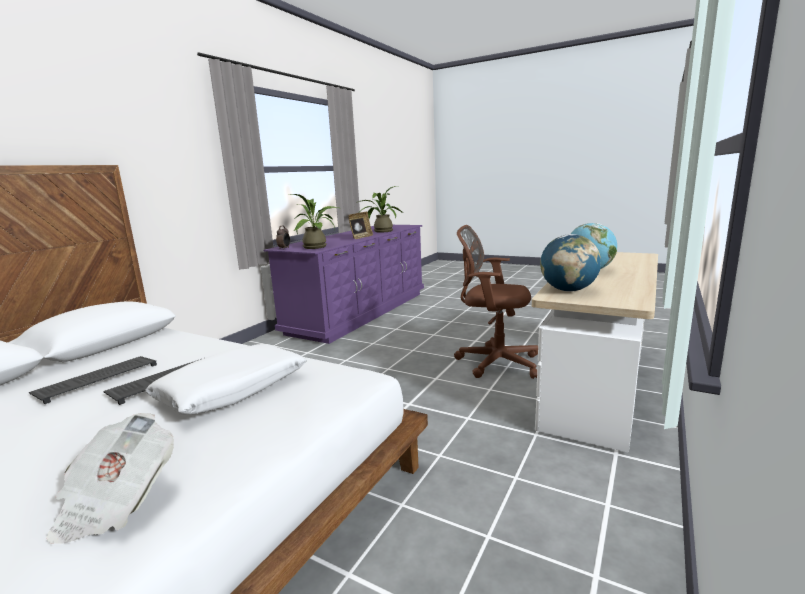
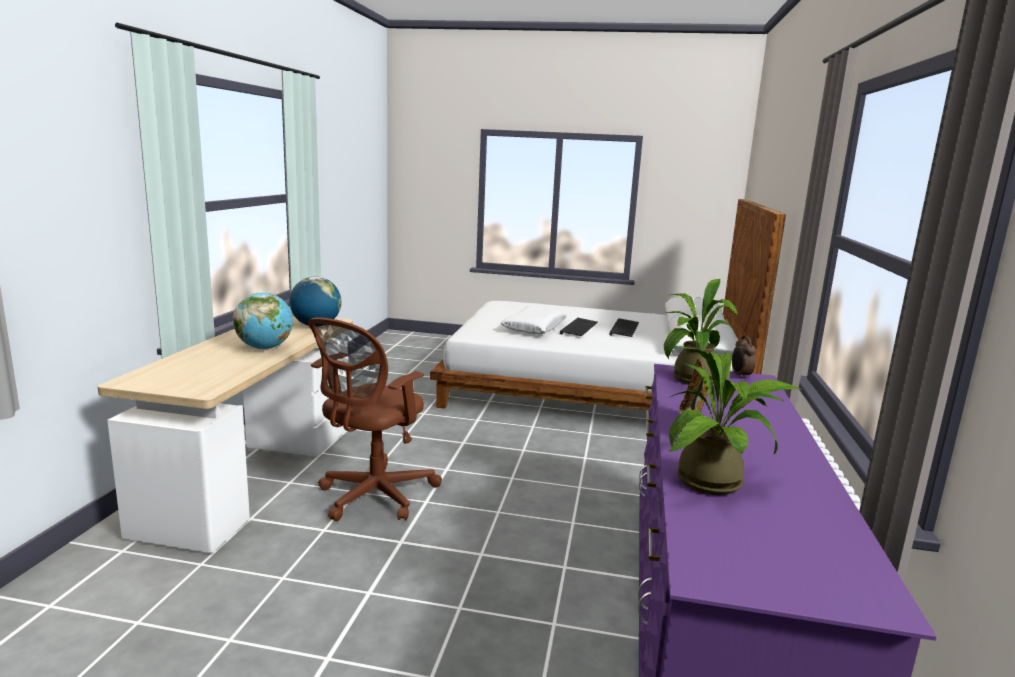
camera: 160 degrees right, 0 degrees up
newspaper [46,413,174,544] -> none
brown office chair [454,225,538,379] -> brown office chair turned 120 degrees clockwise [308,318,442,521]

